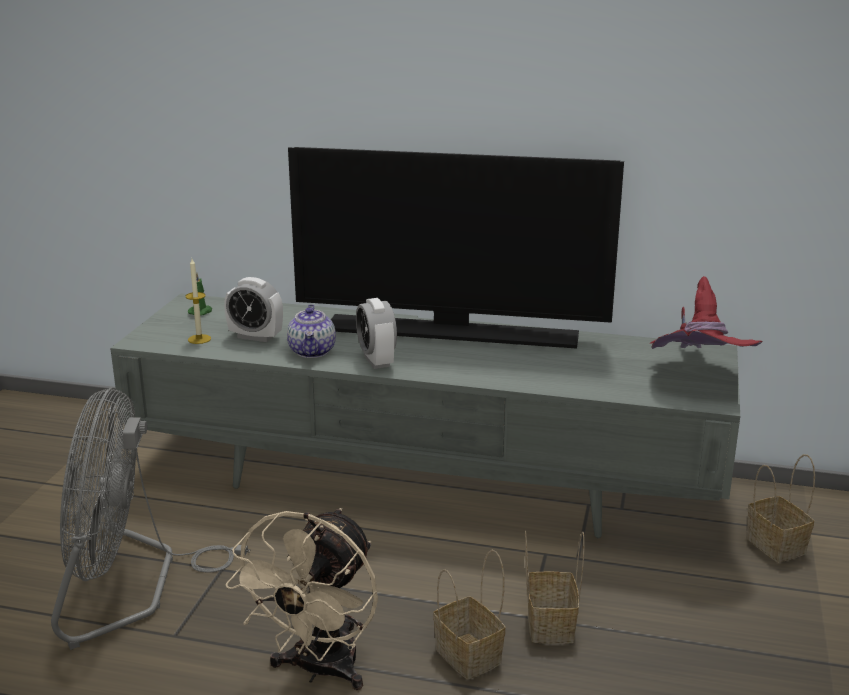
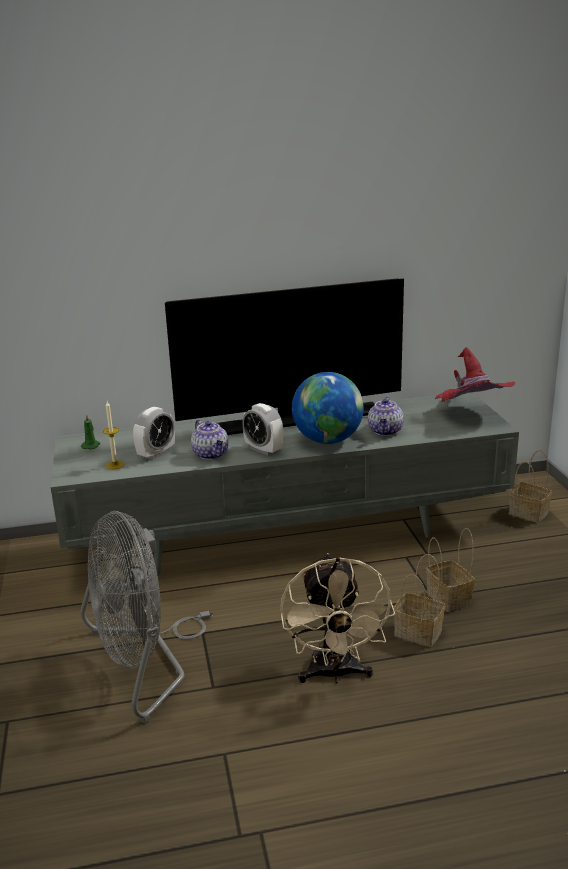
camera: 25 degrees left, 0 degrees up
alarm clock [224,277,283,342] -> alarm clock turned 45 degrees counterclockwise [133,407,175,460]
none -> globe [292,372,364,444]
none -> teapot [368,397,404,436]

